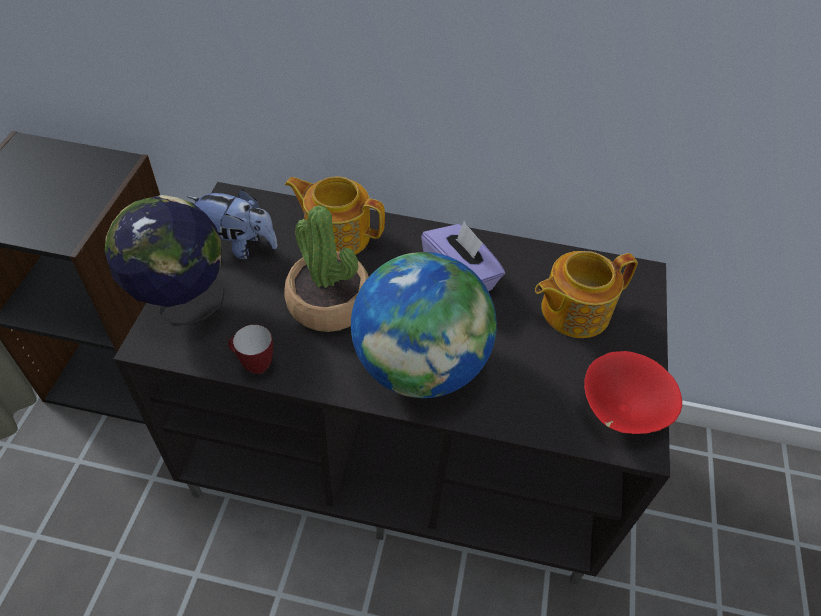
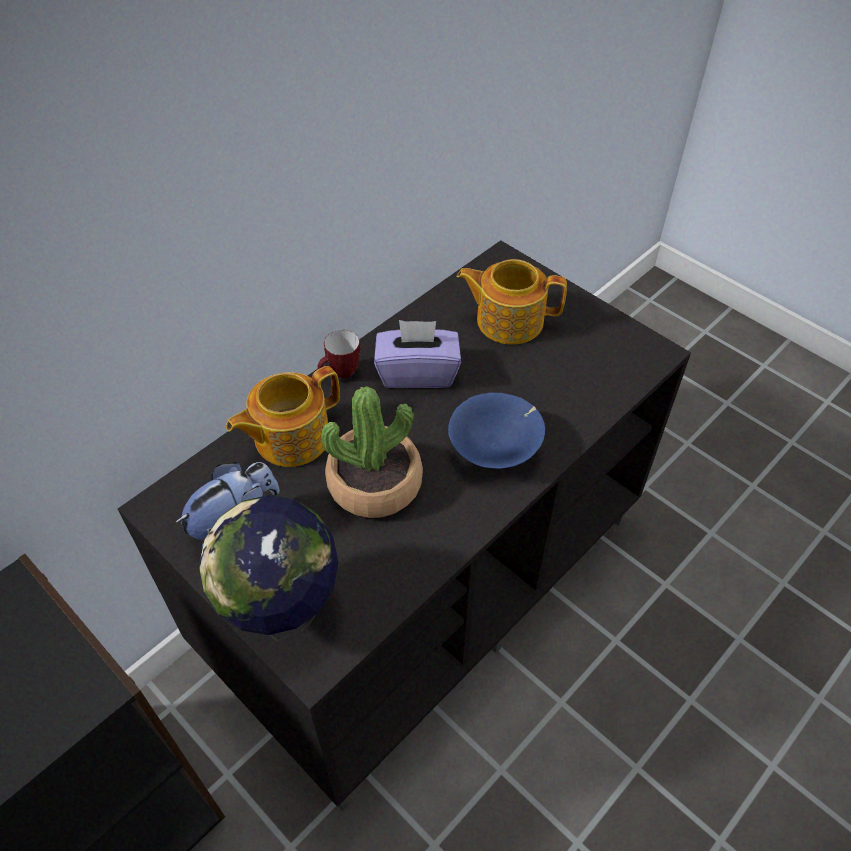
camera: 55 degrees left, 0 degrees up
mug [228,324,273,374] -> mug moved to [318,330,360,378]
globe [351,252,497,398] -> blue bowl [448,393,545,469]
teapot [535,251,638,338] -> teapot turned 90 degrees clockwise [457,259,567,345]
red bowl [584,351,682,434] -> none

